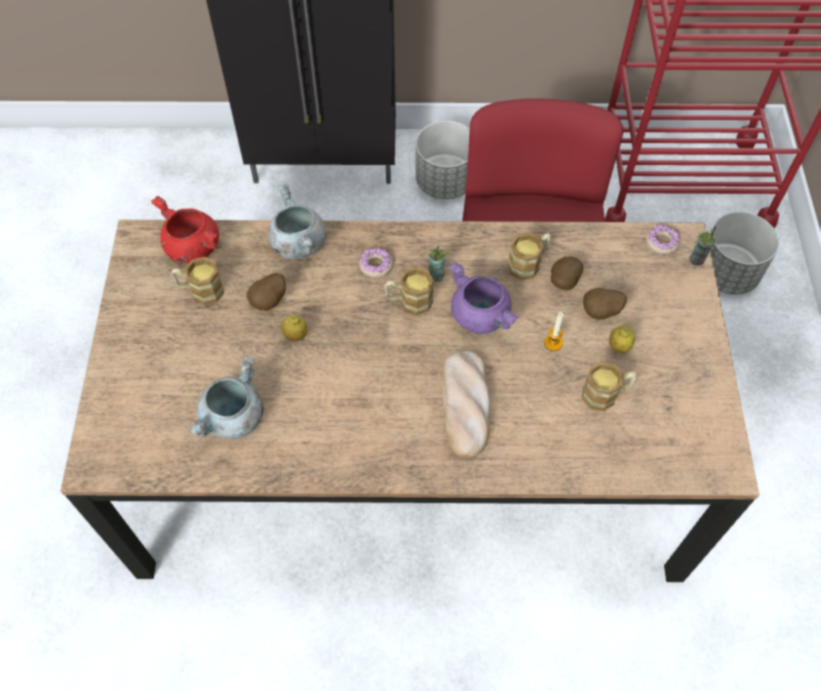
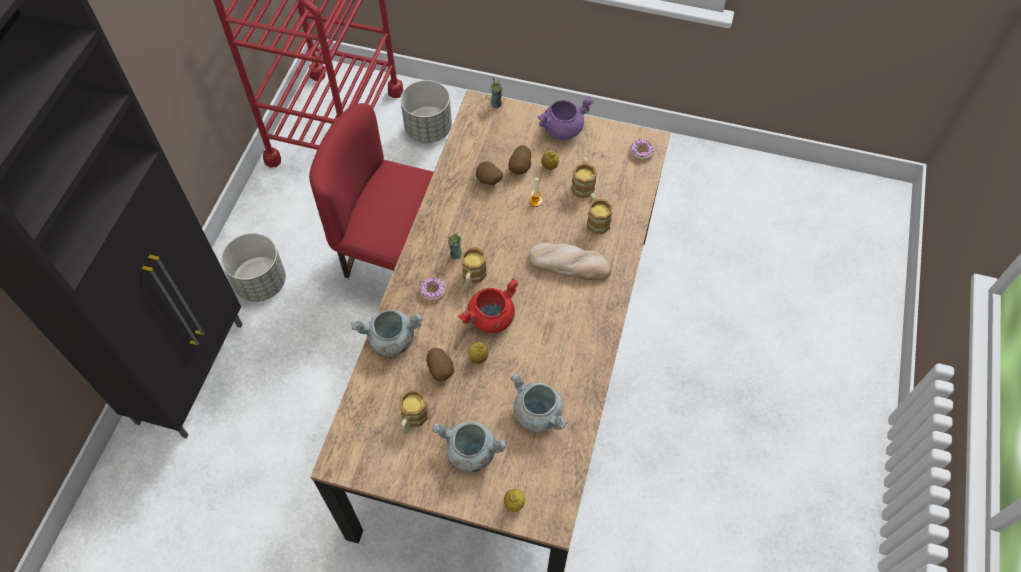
camera: 75 degrees left, 0 degrees up
red cooking pot [151,196,219,264] -> red cooking pot moved to [458,278,518,333]
purple cooking pot [449,262,518,334] -> purple cooking pot moved to [538,97,594,140]
mug [508,232,551,280] -> mug moved to [587,193,613,234]
donut [646,225,680,255] -> donut moved to [630,139,655,161]
none -> grey cooking pot [432,421,507,472]
none -> lemon [504,489,525,512]

